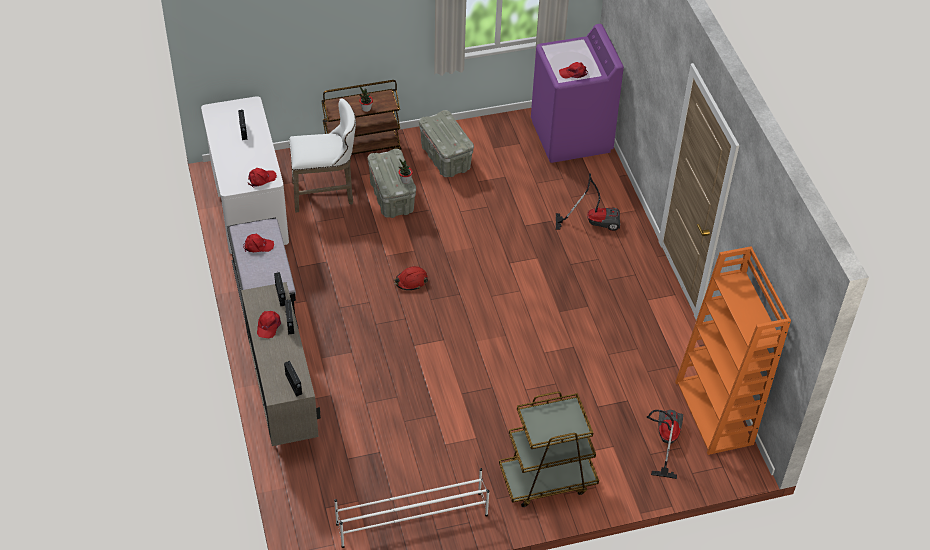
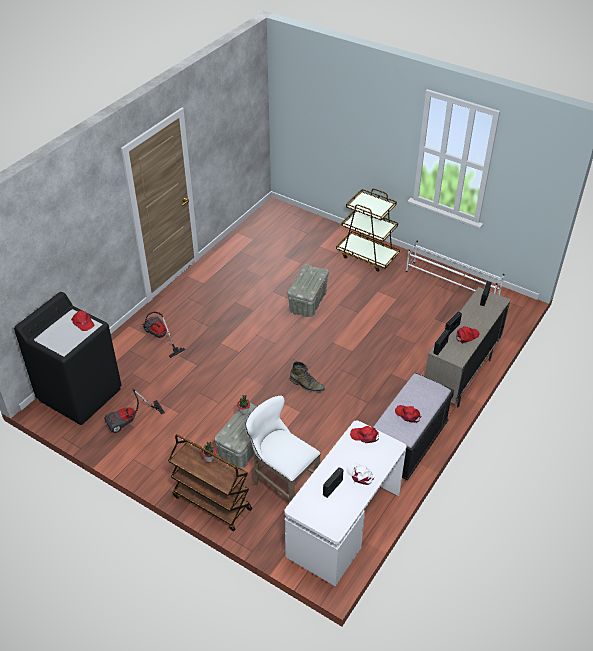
camera: 130 degrees left, 5 degrees down
red hard hat [394,266,428,290] -> green boot [290,362,325,393]
grey storage box [419,110,474,177] -> grey storage box moved to [287,264,329,317]
purple washing machine [531,24,624,163] -> black washing machine [14,292,122,425]
vacuum cleaner [647,410,683,479] -> vacuum cleaner moved to [104,389,165,433]
orange bookcase [675,246,791,455] -> none
none -> white cap [347,463,374,485]

